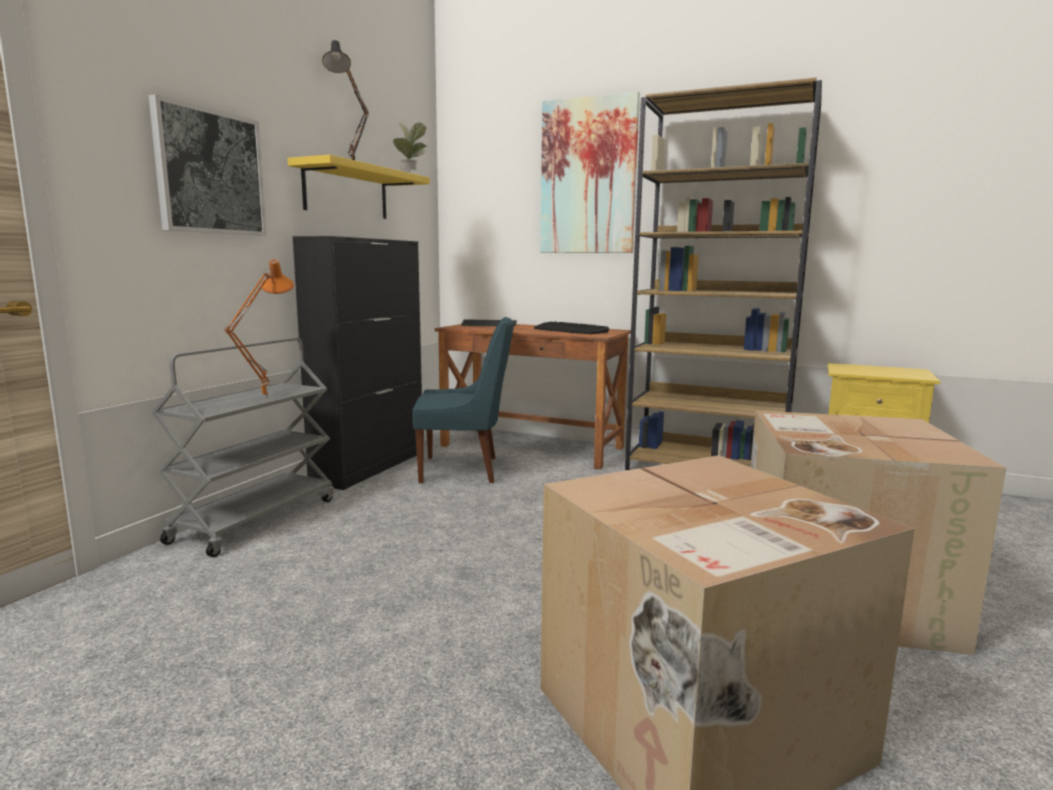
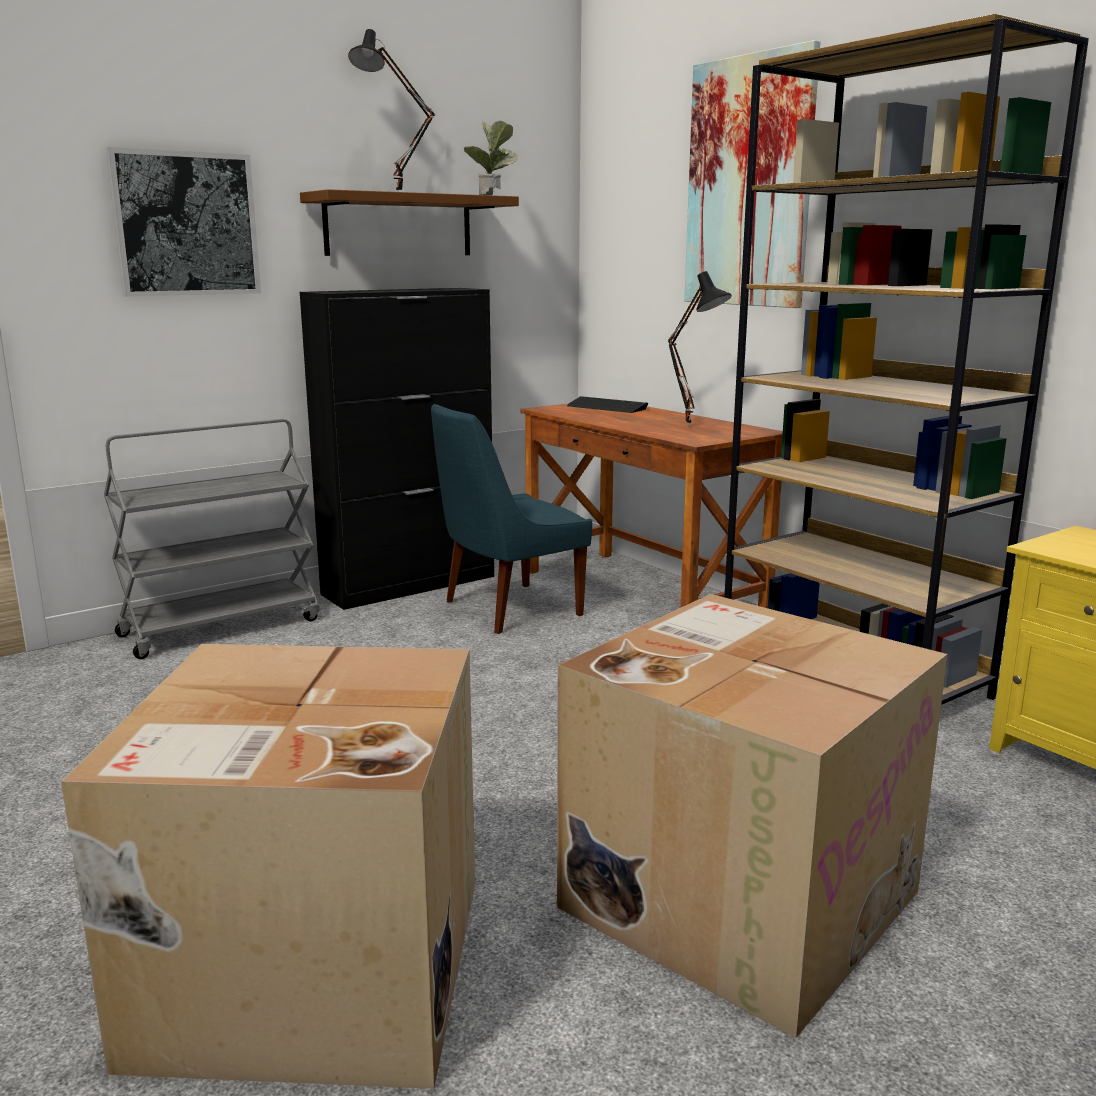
camera: 30 degrees right, 5 degrees up
orange table lamp [224,259,294,399] -> none
yellow shelf [287,155,430,219] -> brown shelf [300,189,519,256]
blue chair [412,317,514,483] -> blue chair turned 120 degrees clockwise [431,404,592,634]
keyboard [534,322,609,334] -> black table lamp [668,271,732,427]

